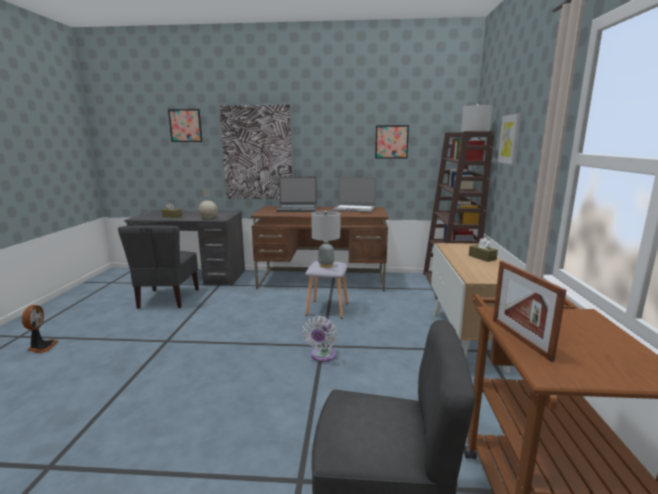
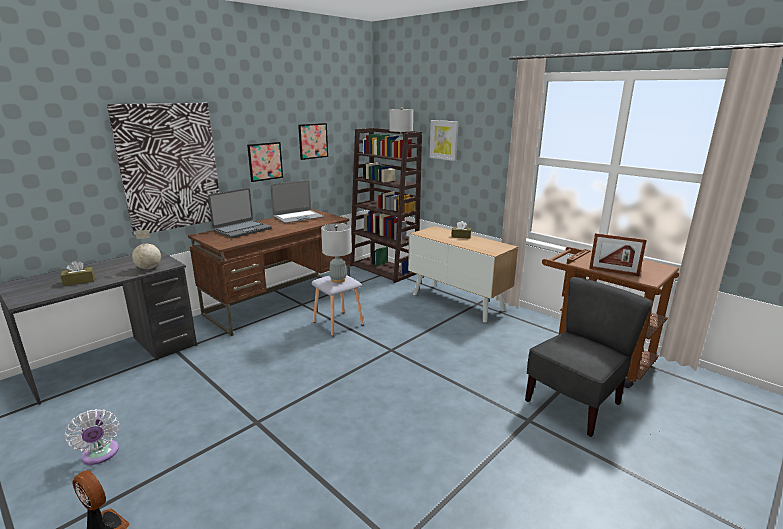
camera: 50 degrees left, 5 degrees up
grey chair [118,225,199,309] -> none
picture [168,109,202,142] -> picture moved to [247,142,283,182]
white fan [303,316,337,362] -> white fan moved to [65,409,119,465]

